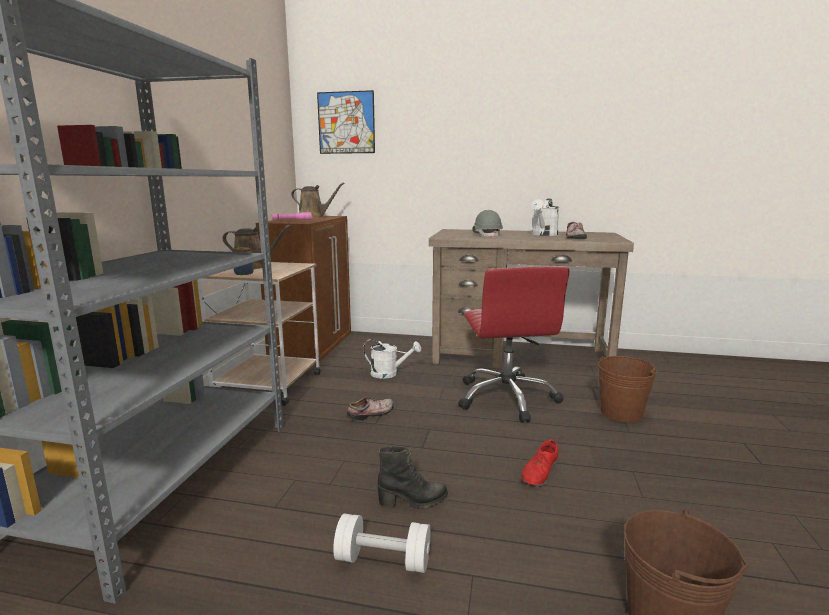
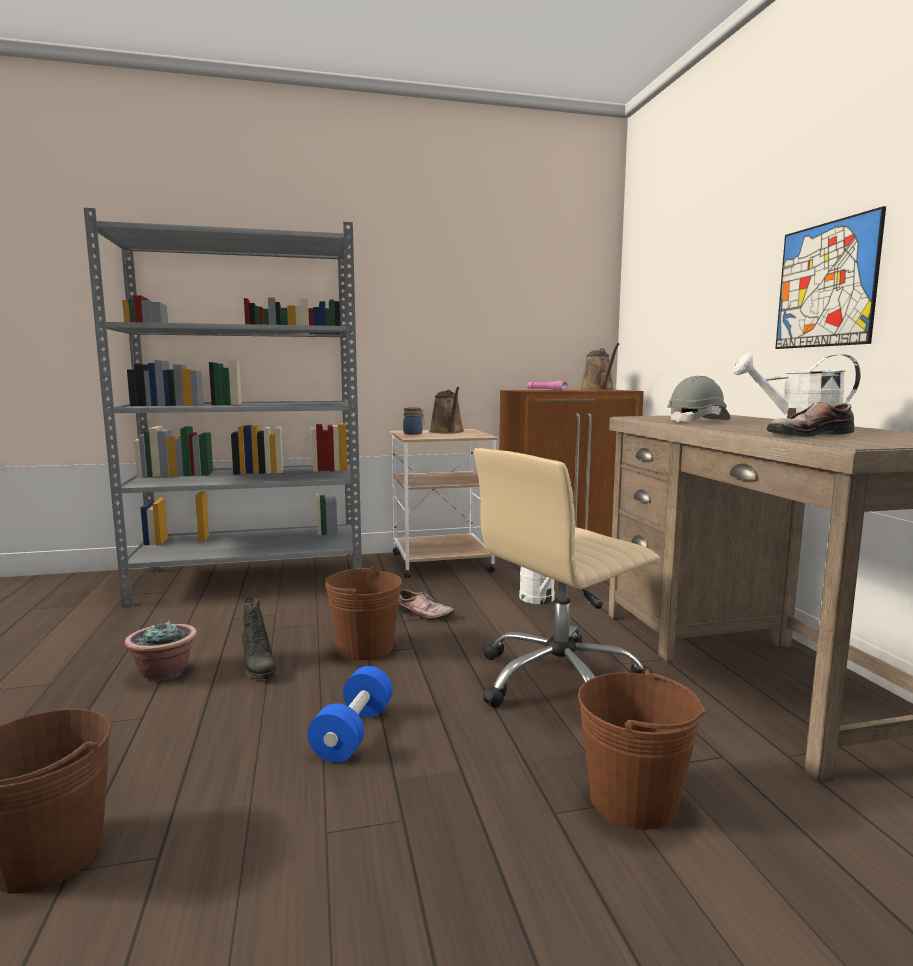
camera: 65 degrees right, 5 degrees down
picture [317,90,375,154] -> picture moved to [775,206,886,349]
white dumbbell [333,514,431,573] -> potted plant [124,620,197,682]
red office chair [458,267,570,423] -> beige office chair [474,448,660,708]
red shoe [521,440,558,487] -> blue dumbbell [308,666,393,763]
none -> brown bucket [325,566,402,660]

